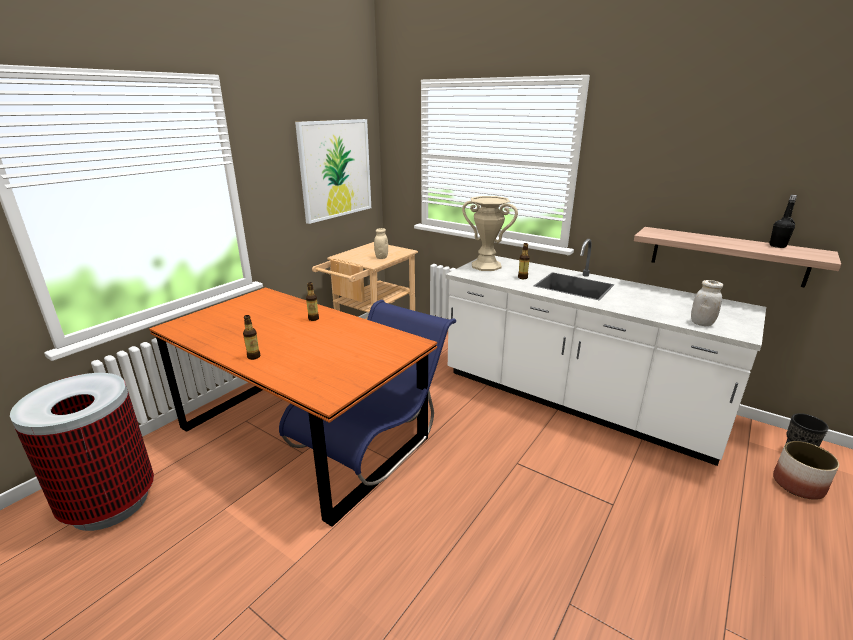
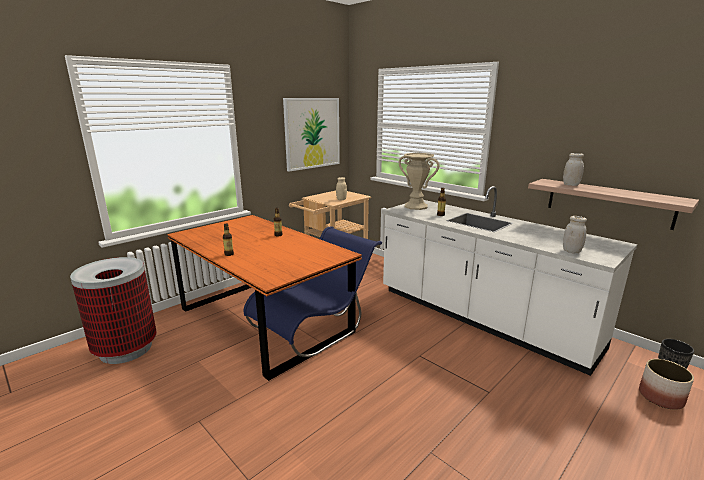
camera: 10 degrees right, 5 degrees down
black bottle [769,195,797,248] -> none
none -> white jar [563,153,584,186]

